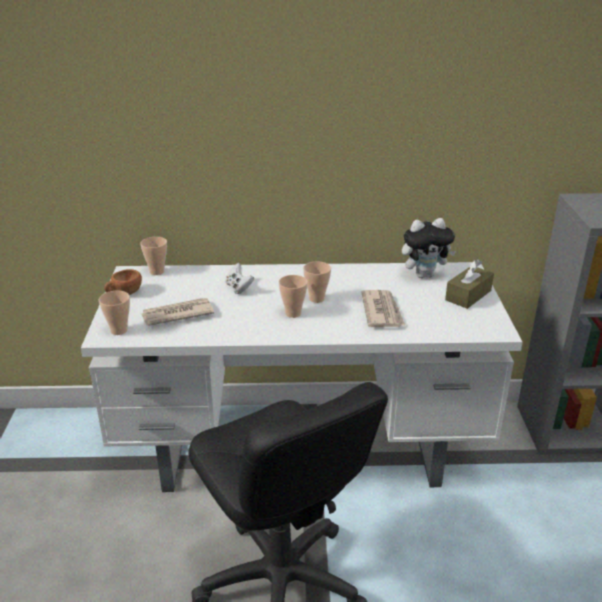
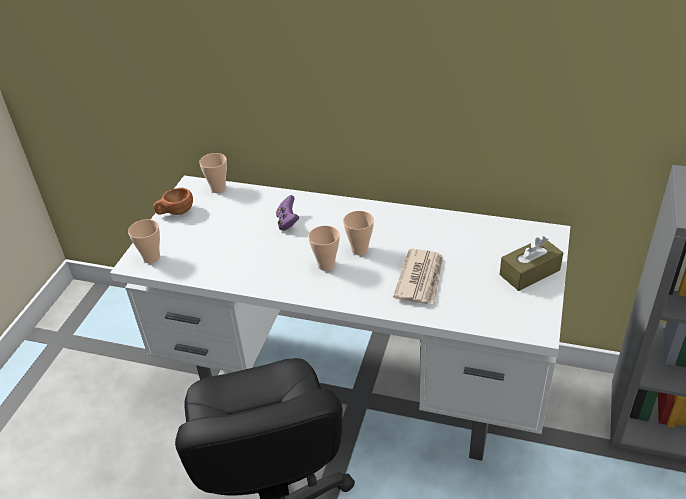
camera: 20 degrees right, 10 degrees up
newspaper [141,298,214,326] -> none
white game controller [225,263,254,294] -> purple game controller [276,195,299,231]
plush toy [402,218,456,278] -> none

